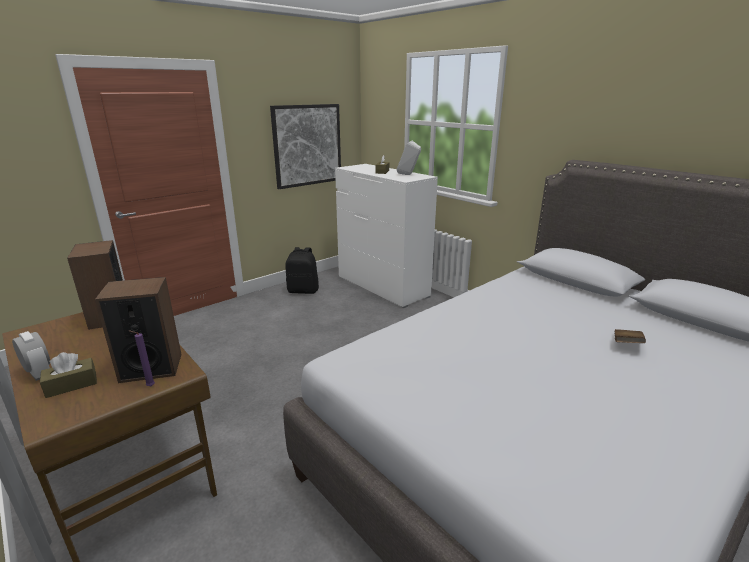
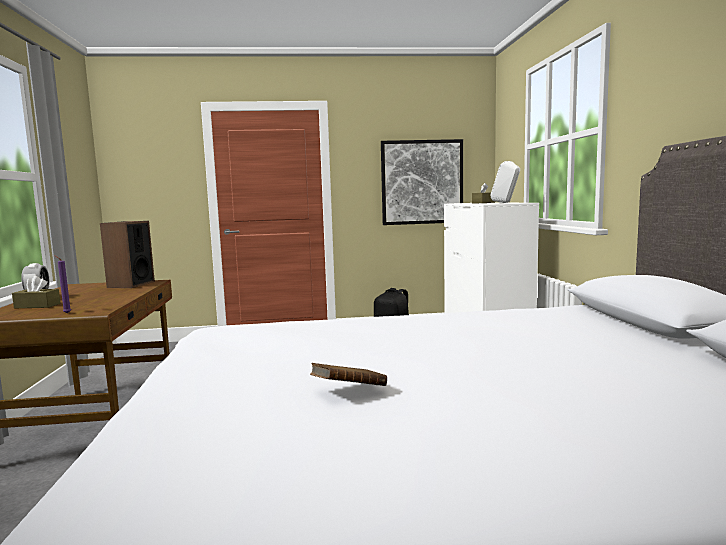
camera: 35 degrees right, 15 degrees down
speaker [95,277,182,383] -> none
brown book [615,329,646,343] -> brown book moved to [310,363,387,386]

